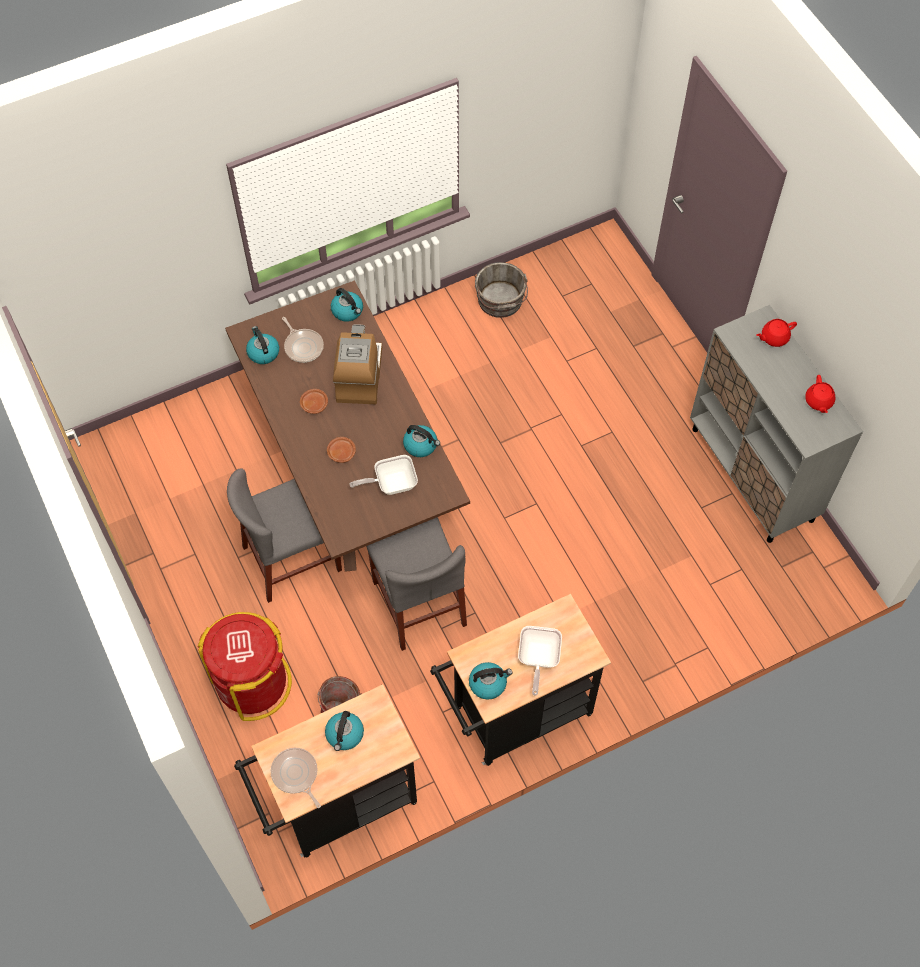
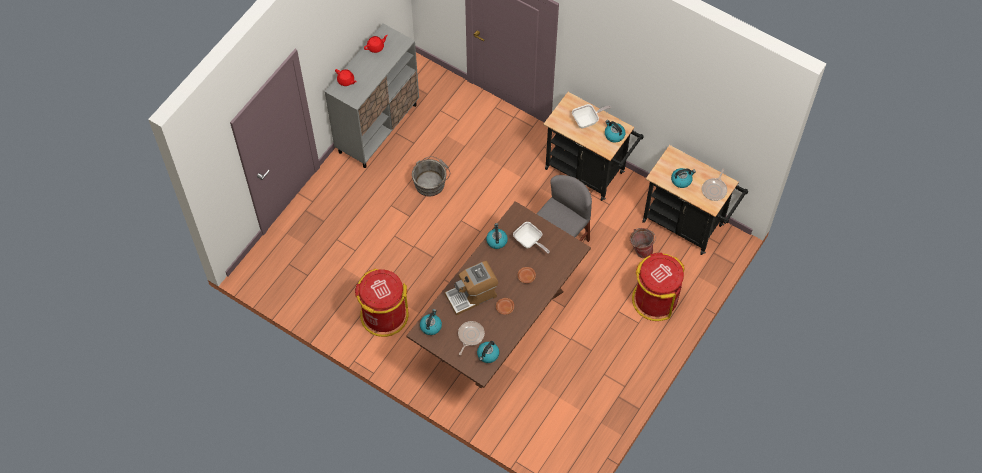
camera: 120 degrees left, 0 degrees up
grey chair [227,469,342,603] -> none
grey bucket [475,262,528,318] -> grey bucket moved to [412,156,450,196]
none -> red trash can [355,268,409,337]

